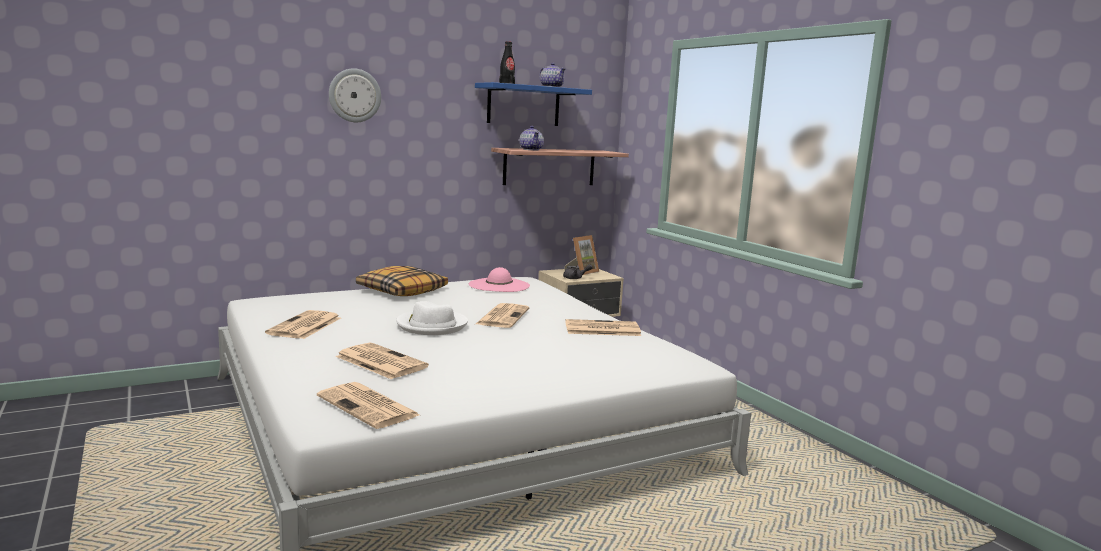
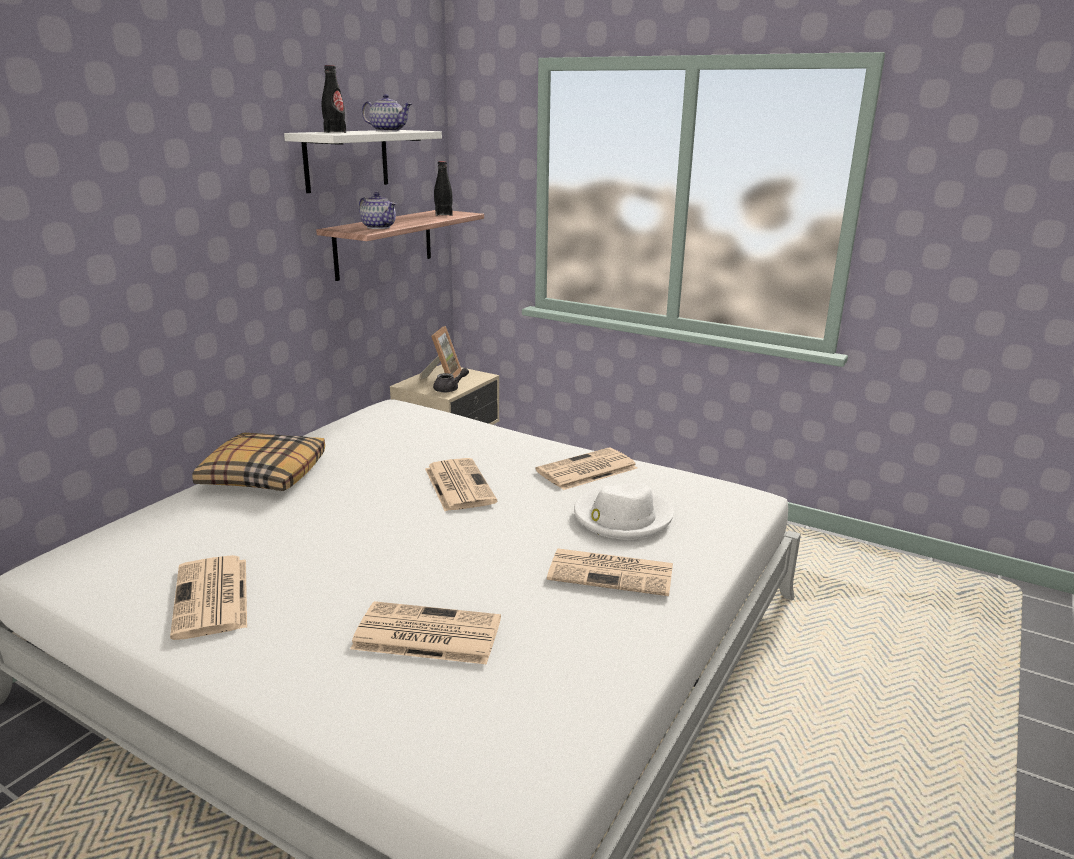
camera: 30 degrees left, 10 degrees up
newspaper [317,382,420,429] -> newspaper moved to [547,548,673,596]
wall clock [329,68,381,122] -> none
white hat [396,301,468,335] -> white hat moved to [574,484,674,540]
pink hat [469,267,530,292] -> none
blue shelf [475,82,592,126] -> white shelf [284,130,442,193]
none -> black bottle [434,161,453,216]

